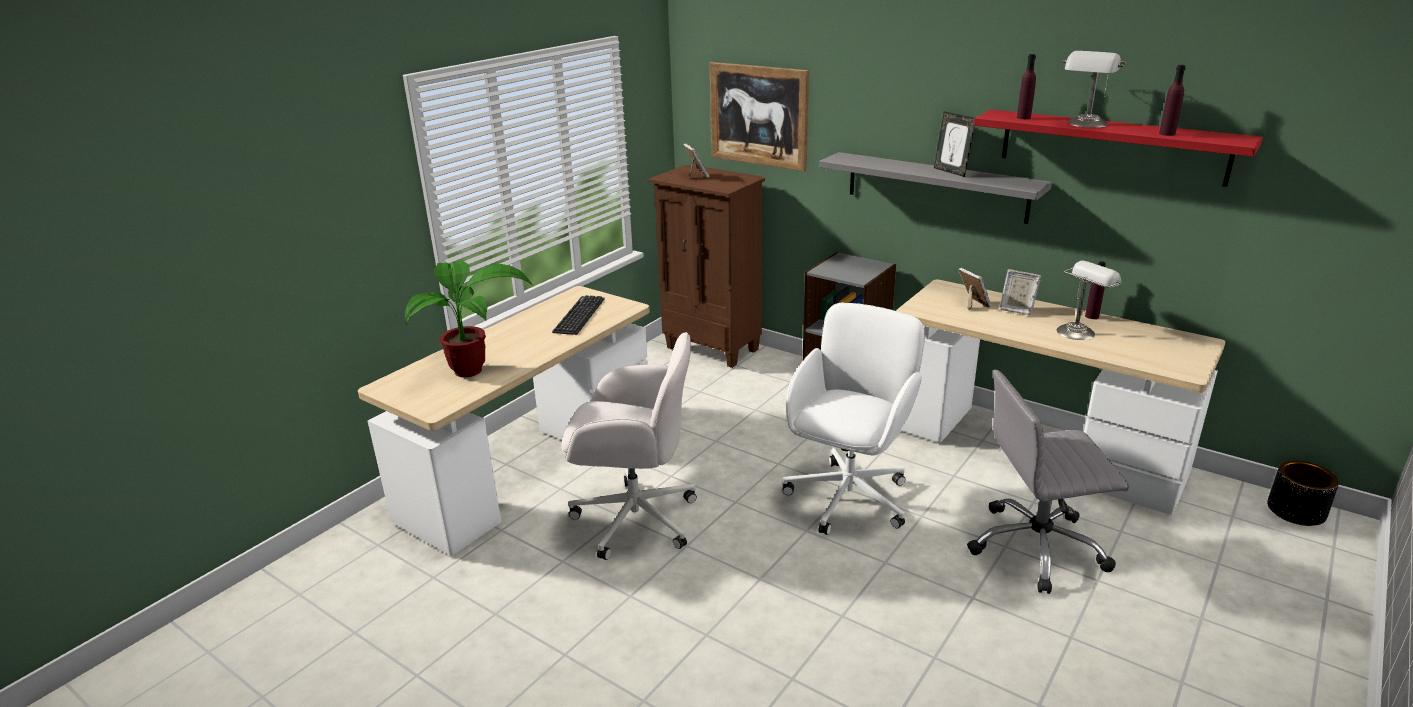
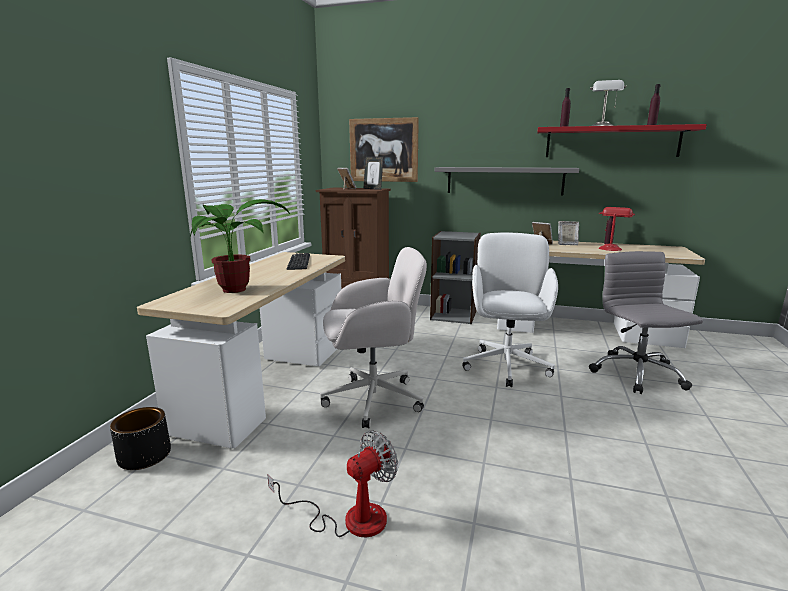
camera: 20 degrees left, 10 degrees down
picture frame [934,111,975,177] -> picture frame moved to [363,156,383,190]
grey office chair [967,370,1129,594] -> grey office chair turned 105 degrees clockwise [589,251,703,394]
white table lamp [1057,261,1121,340] -> red table lamp [599,207,635,251]
black planter [1267,460,1339,526] -> black planter moved to [110,407,171,470]
none -> fan [267,430,398,537]

